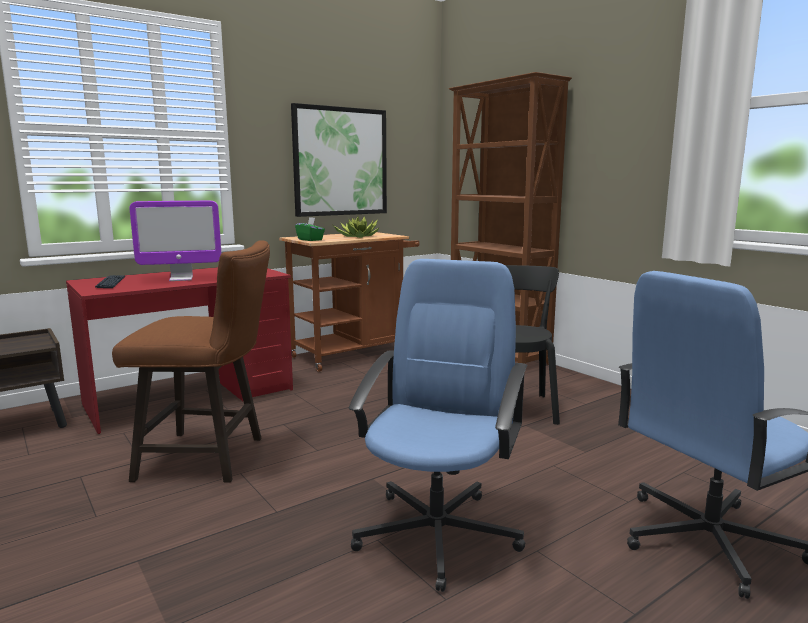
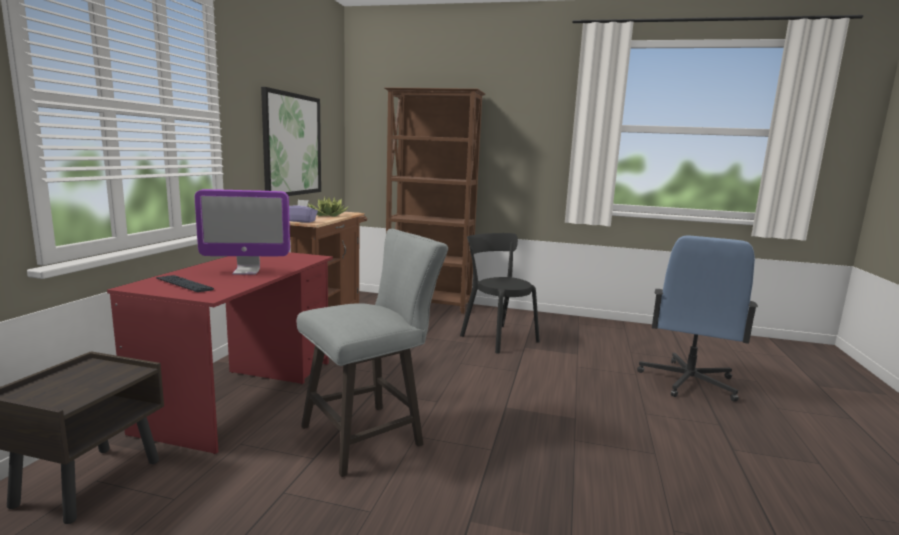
camera: 40 degrees left, 0 degrees up
brown stool [112,240,270,483] -> grey stool [297,229,448,477]
monitor [129,201,221,281] -> monitor turned 45 degrees clockwise [195,189,290,275]
green tissue box [295,217,325,241] -> purple tissue box [289,200,318,223]
blue office chair [348,259,528,592] -> none

